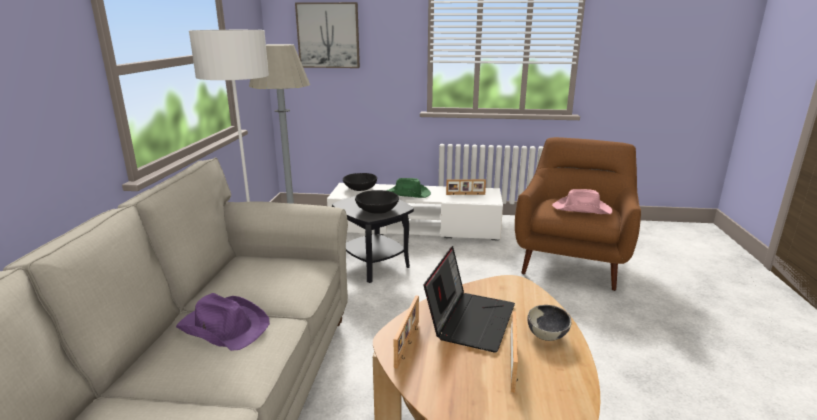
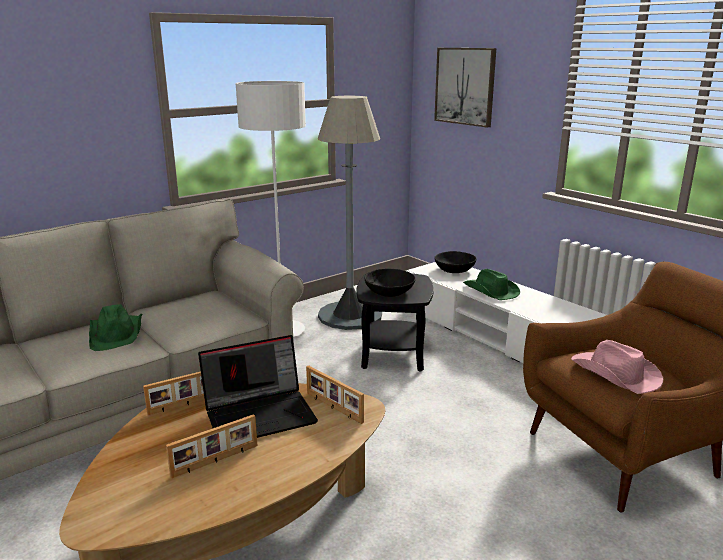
camera: 45 degrees right, 0 degrees up
purple hat [176,293,270,351] -> green hat [89,304,142,351]
picture frame [446,179,486,195] -> picture frame moved to [306,365,364,424]
bowl [527,305,572,341] -> none

